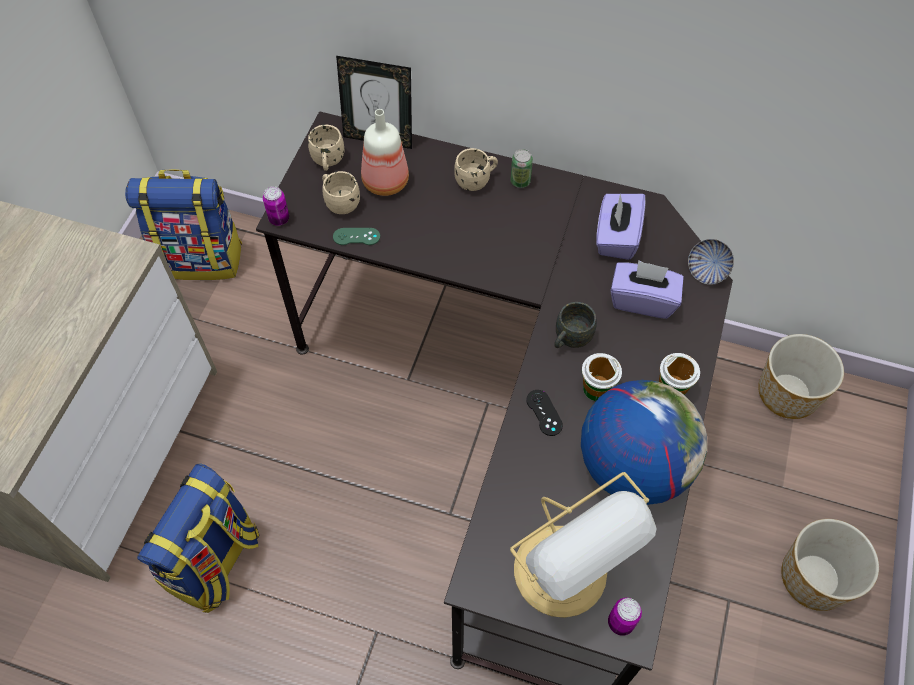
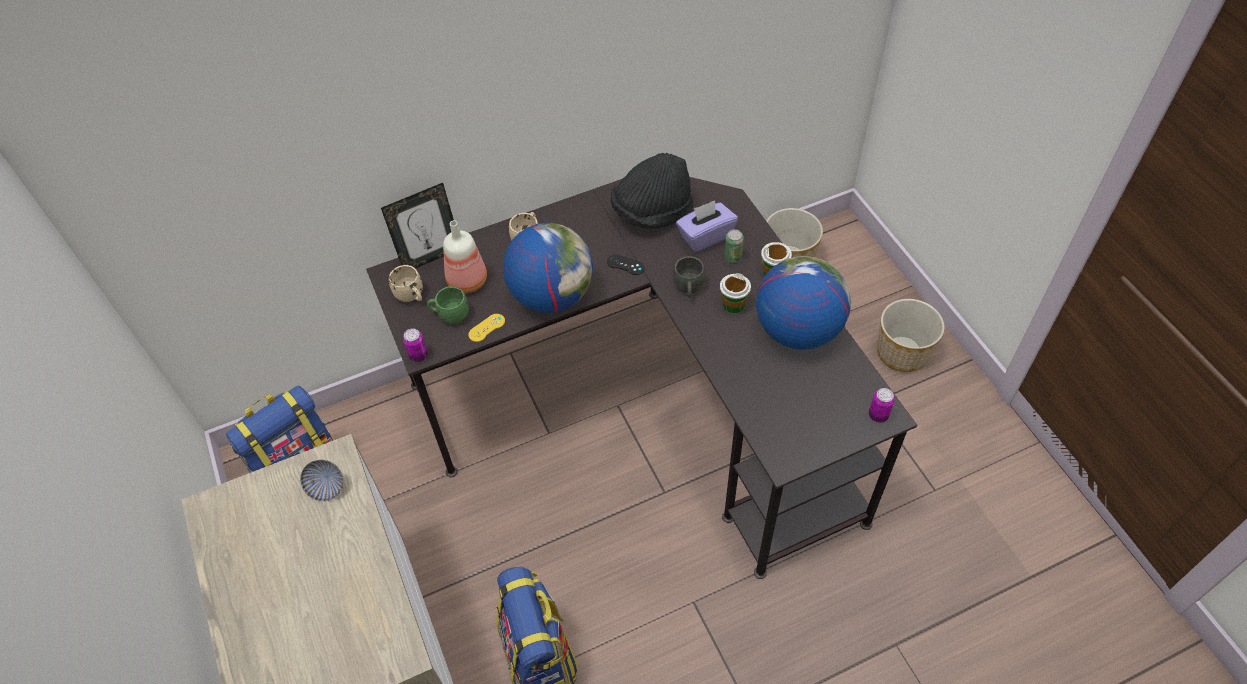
camera: 40 degrees left, 5 degrees down
beige mug [322,171,360,214] -> green mug [427,286,469,324]
green game controller [333,228,380,245] -> yellow game controller [468,314,505,342]
can [510,149,533,188] -> can moved to [724,229,744,263]
table lamp [510,472,657,618] -> none
black game controller [526,390,563,436] -> black game controller moved to [607,254,645,275]
purple tissue box [596,194,646,260] -> black hat [611,153,693,229]
bowl [688,239,734,285] -> bowl moved to [300,460,343,501]
none -> globe [503,223,593,313]

